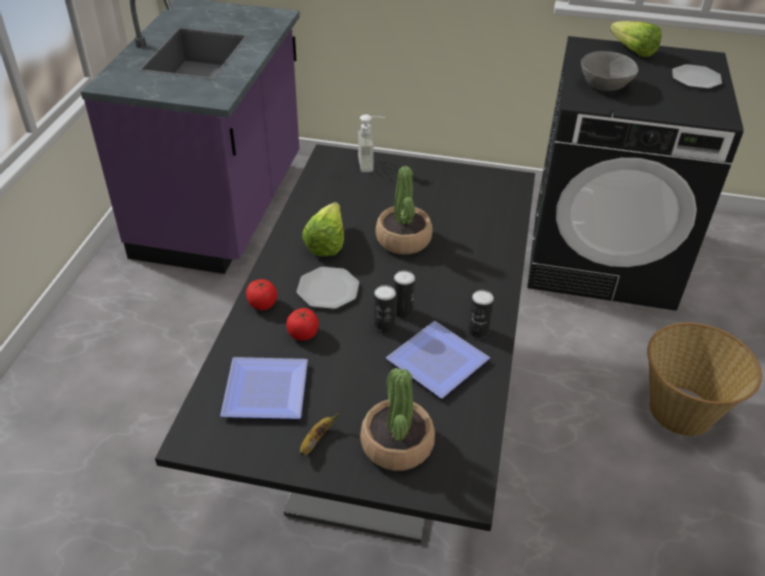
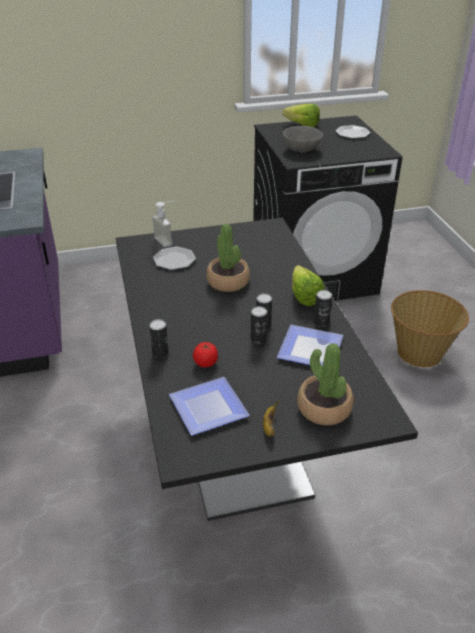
camera: 25 degrees left, 5 degrees down
tomato [246,279,277,310] -> can [149,319,169,358]
plate [296,267,359,309] -> plate moved to [153,247,196,270]
lettuce [302,202,344,257] -> lettuce moved to [292,265,325,306]

